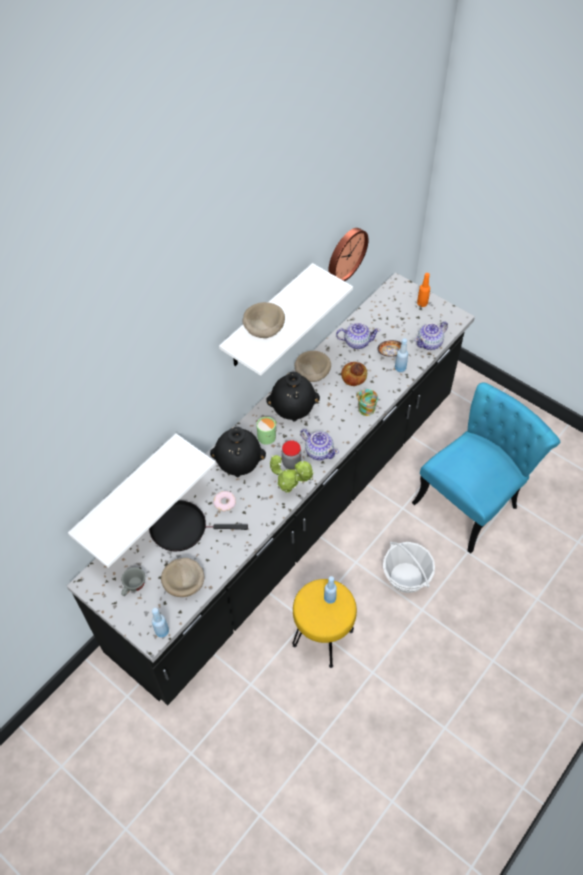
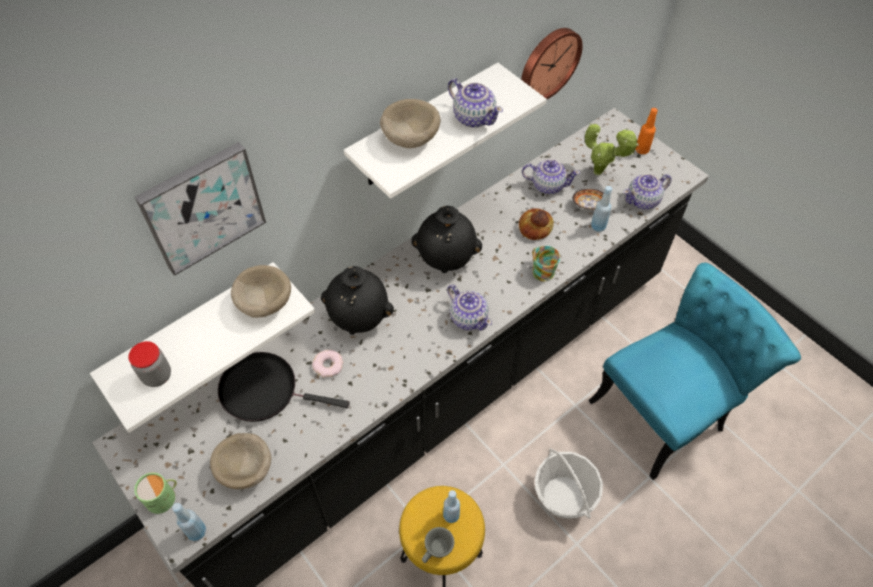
camera: 10 degrees right, 0 degrees up
grey cup [121,567,145,596] -> grey cup moved to [422,527,454,563]
green mug [257,417,277,445] -> green mug moved to [134,472,177,514]
potted plant [270,455,314,493] -> potted plant moved to [585,123,639,175]
jar [282,440,301,469] -> jar moved to [128,341,171,387]
beige bowl [294,351,331,382] -> beige bowl moved to [231,265,291,318]
none -> picture [135,142,266,276]
none -> teapot [448,78,503,128]

